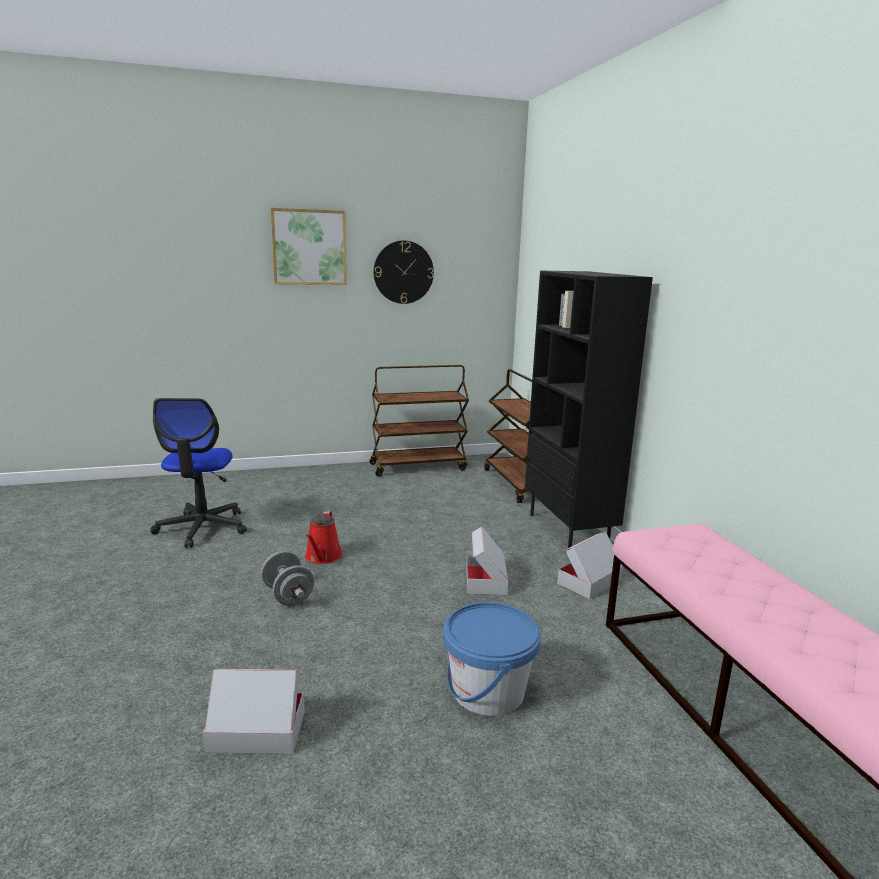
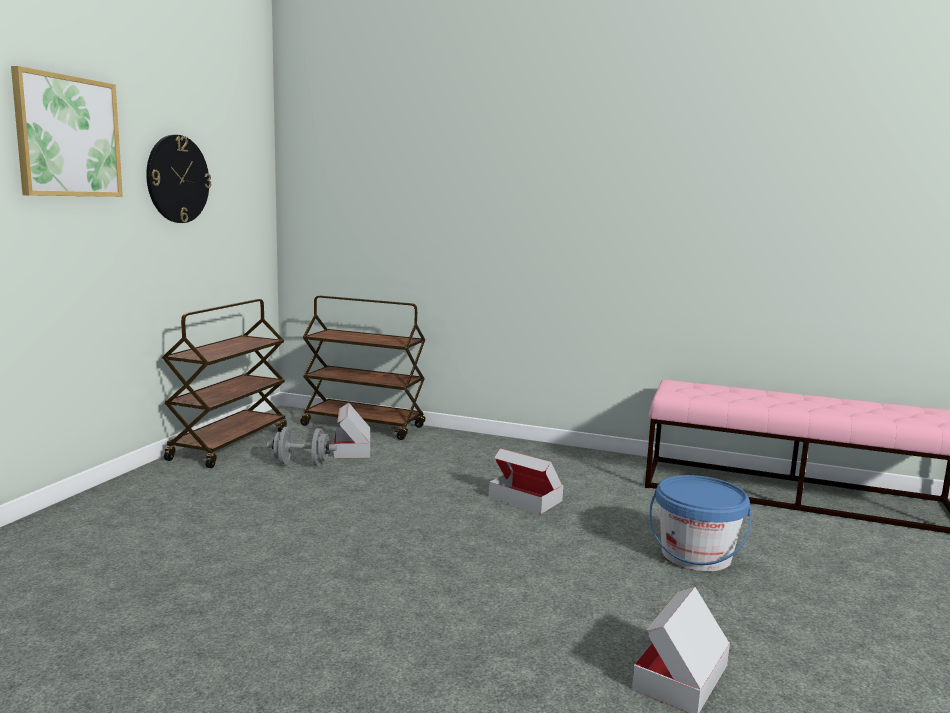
camera: 55 degrees left, 5 degrees down
office chair [151,398,247,548] -> none
grey dumbbell [261,551,314,606] -> grey dumbbell moved to [267,427,337,466]
red watering can [305,511,343,564] -> none
black bookcase [525,271,653,550] -> none
cardboard box [557,532,624,599] -> cardboard box moved to [334,403,370,458]

